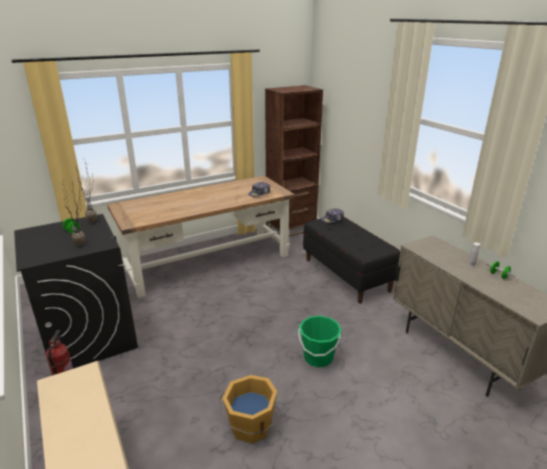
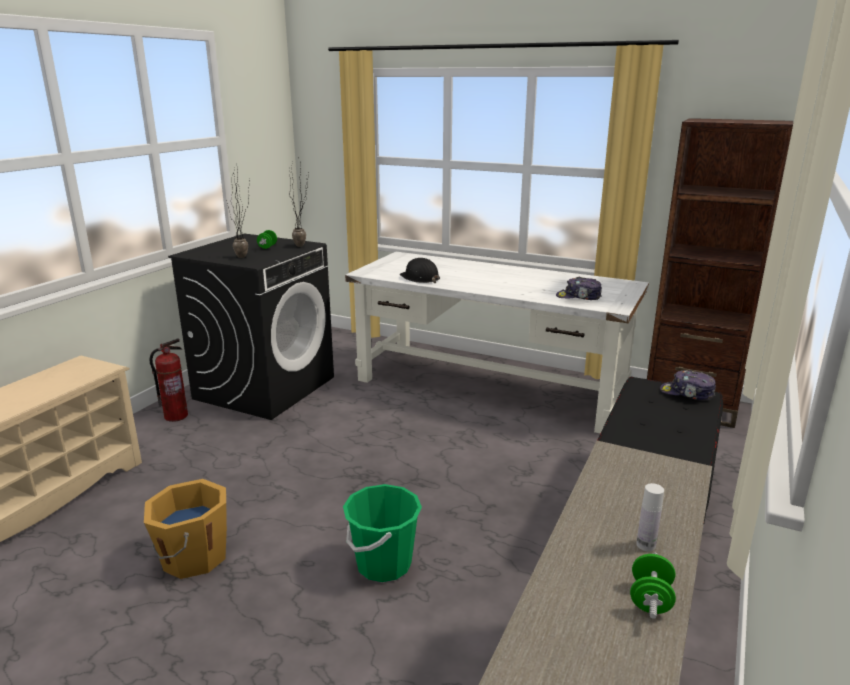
camera: 55 degrees right, 5 degrees down
brown desk [107,176,294,298] -> white desk [345,252,649,433]
none -> black hard hat [400,258,440,283]

